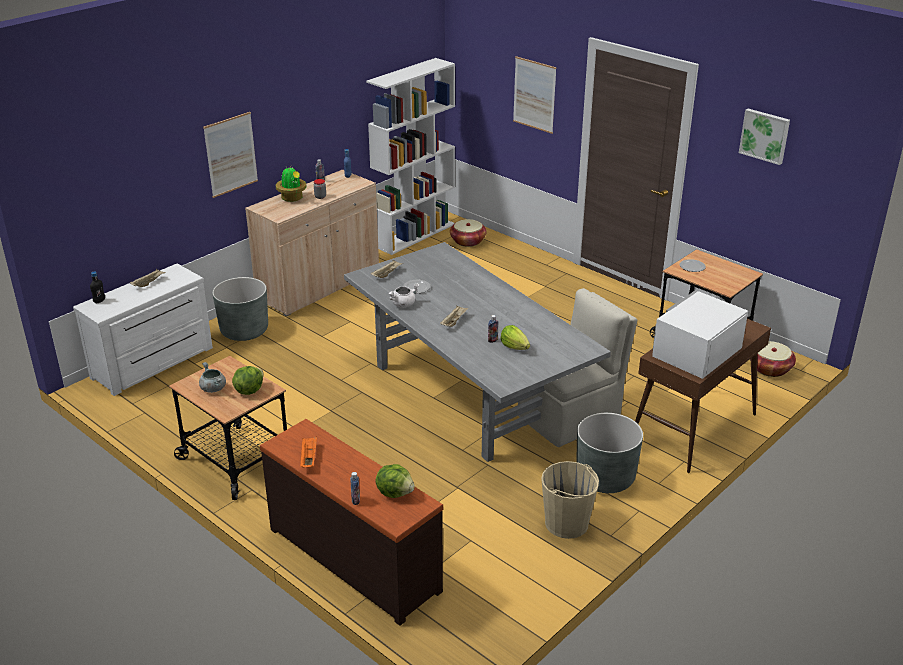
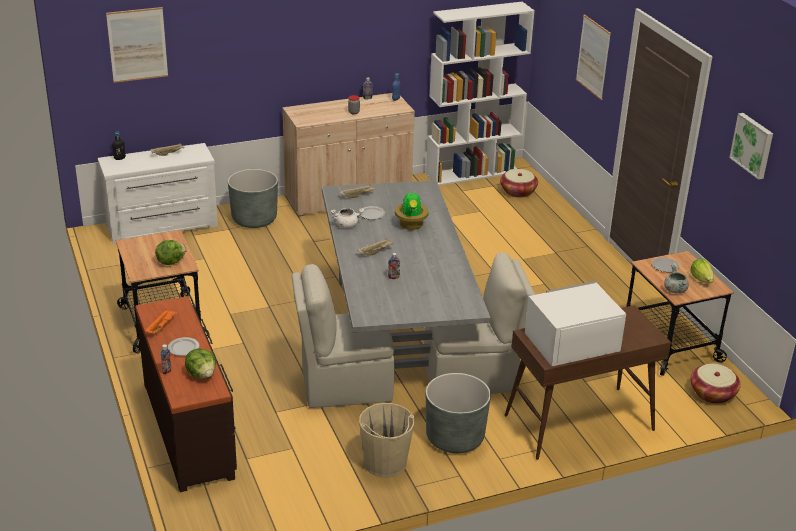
camera: 25 degrees right, 0 degrees up
grey cooking pot [199,362,226,393] -> grey cooking pot moved to [664,265,689,293]
picture [203,112,258,198] -> picture moved to [106,7,168,83]
potted plant [276,167,306,202] -> potted plant moved to [395,190,429,230]
lettuce [501,325,530,350] -> lettuce moved to [691,259,714,283]
none -> plate [168,337,200,356]
none -> beige chair [292,264,394,408]

